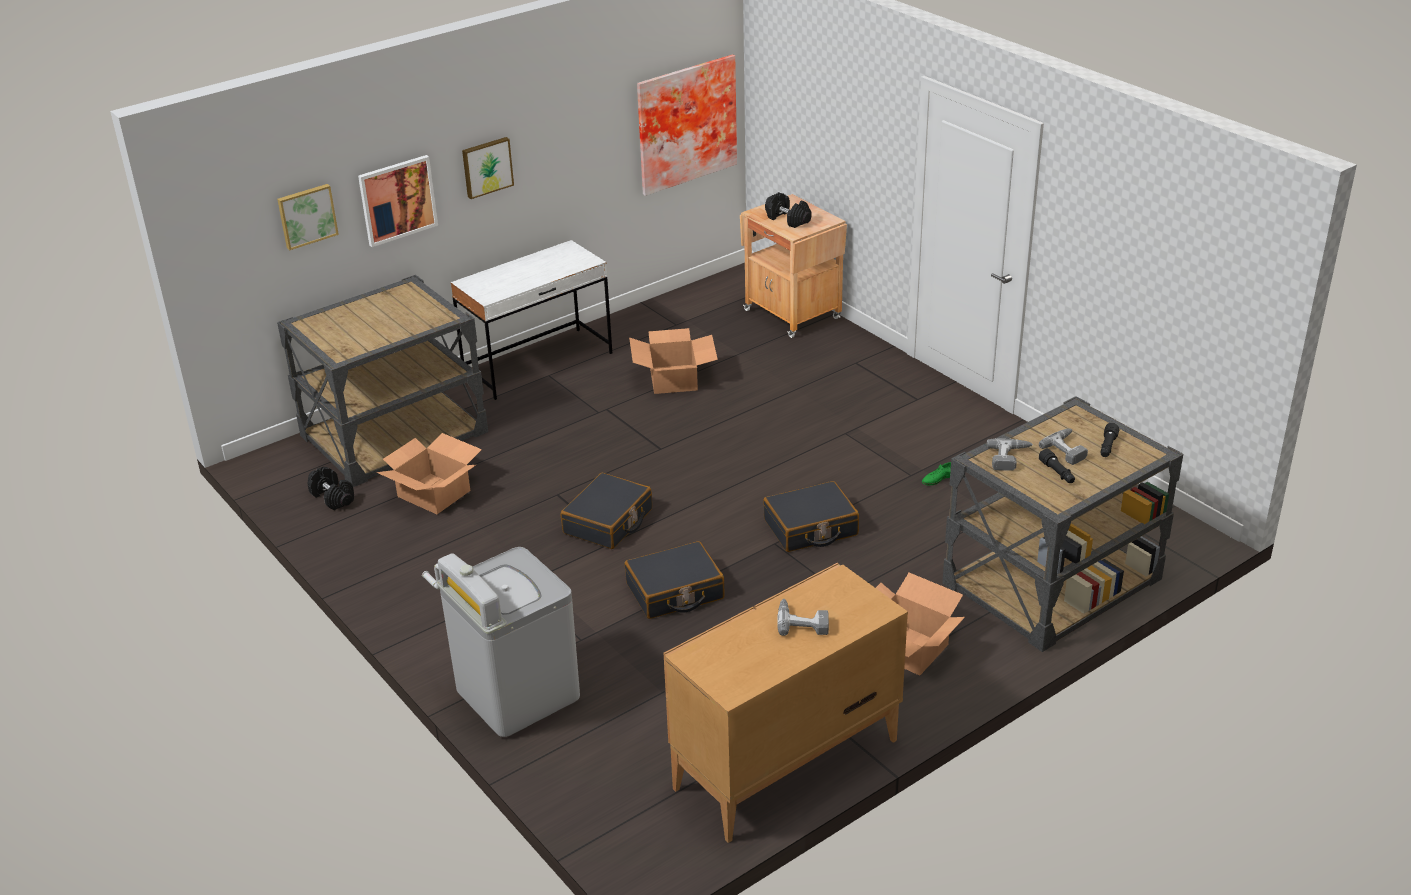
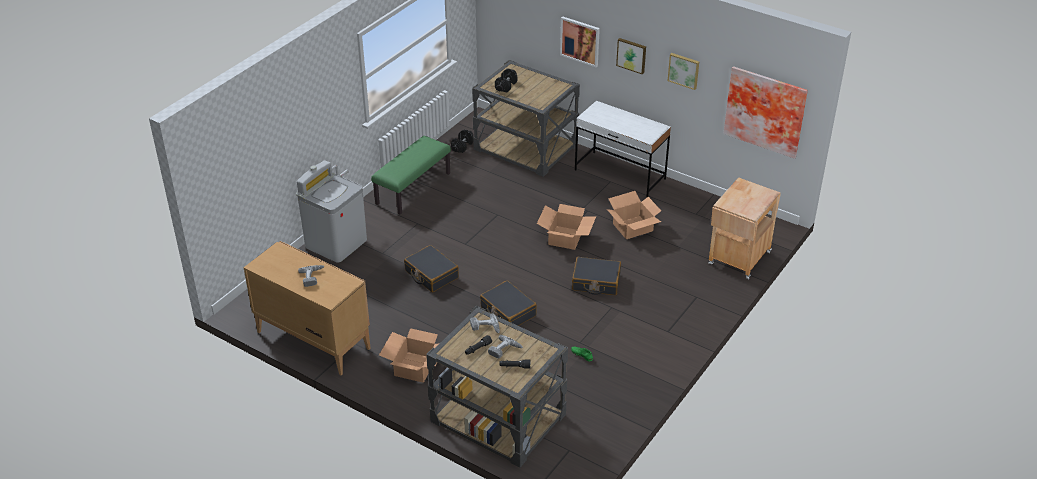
camera: 70 degrees right, 5 degrees up
picture [277,184,339,250] -> picture moved to [668,53,699,90]
cardboard box [376,433,482,514] -> cardboard box moved to [537,204,596,250]
black suitcase [561,473,652,549] -> black suitcase moved to [572,257,621,295]
black dumbbell [765,192,812,228] -> black dumbbell moved to [495,68,517,92]
none -> green bench [371,136,451,215]

